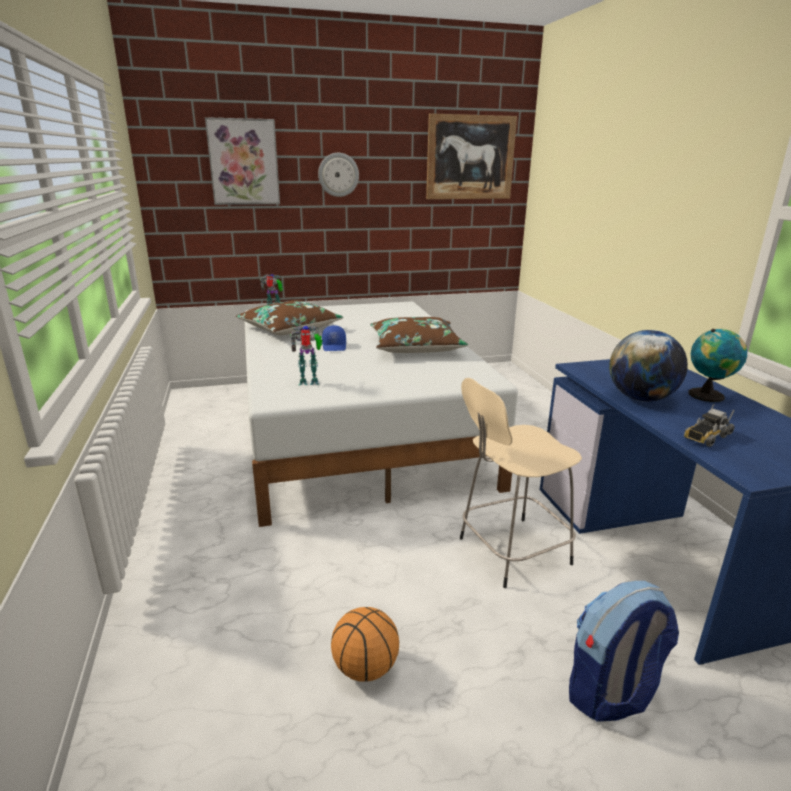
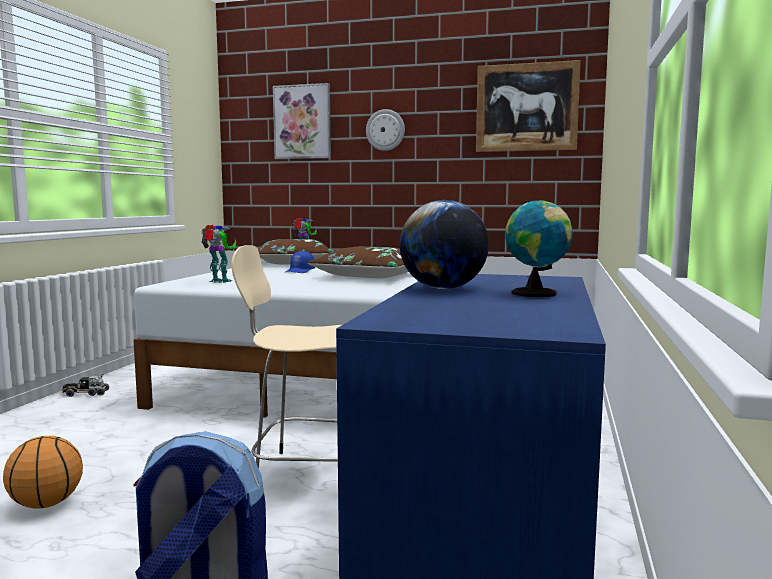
camera: 30 degrees right, 15 degrees down
toy truck [684,404,734,447] -> toy truck moved to [62,374,109,397]

